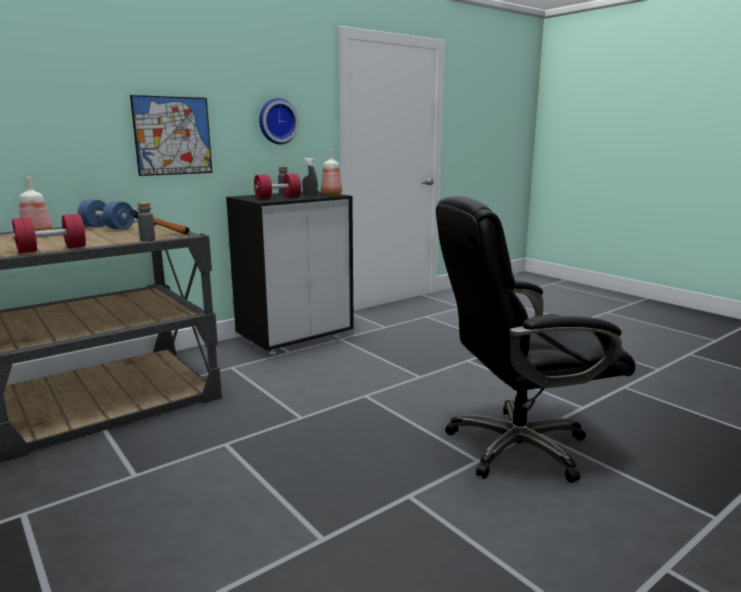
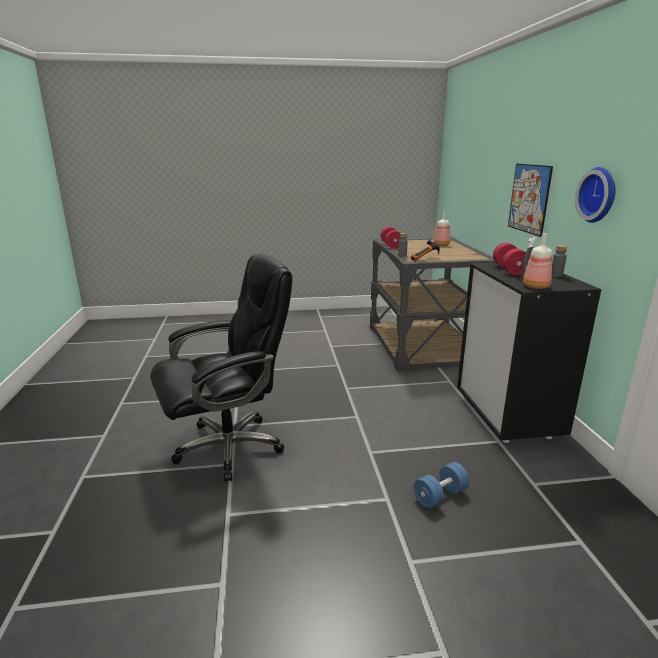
camera: 120 degrees right, 5 degrees up
blue dumbbell [78,199,134,230] -> blue dumbbell moved to [414,462,469,508]
black office chair [436,196,636,483] -> black office chair turned 45 degrees clockwise [150,254,292,482]

